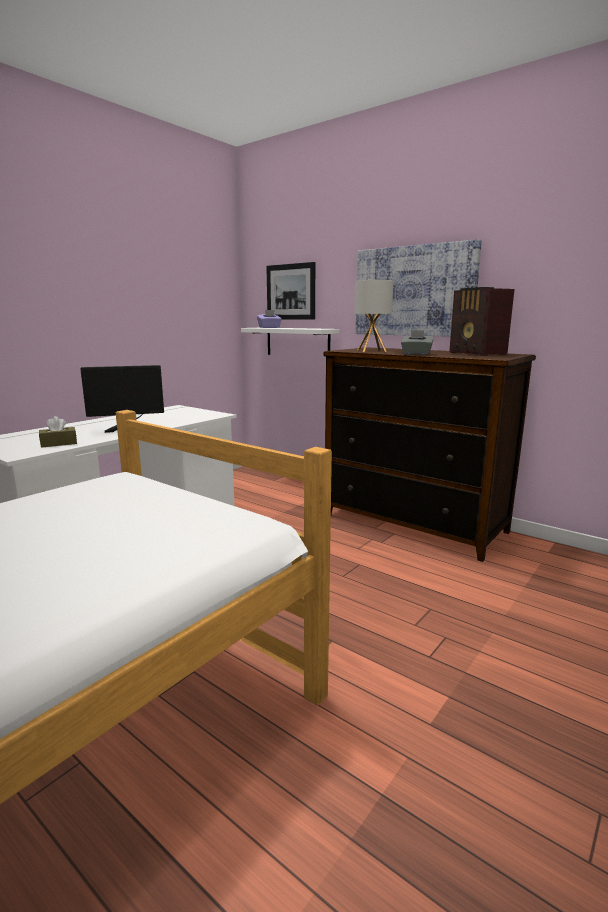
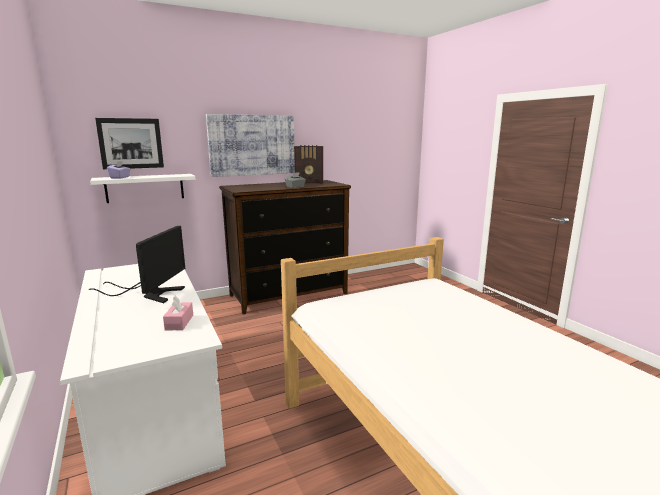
camera: 65 degrees left, 0 degrees up
brown tissue box [39,416,77,448] -> pink tissue box [163,296,193,330]
table lamp [354,280,393,352] -> none

